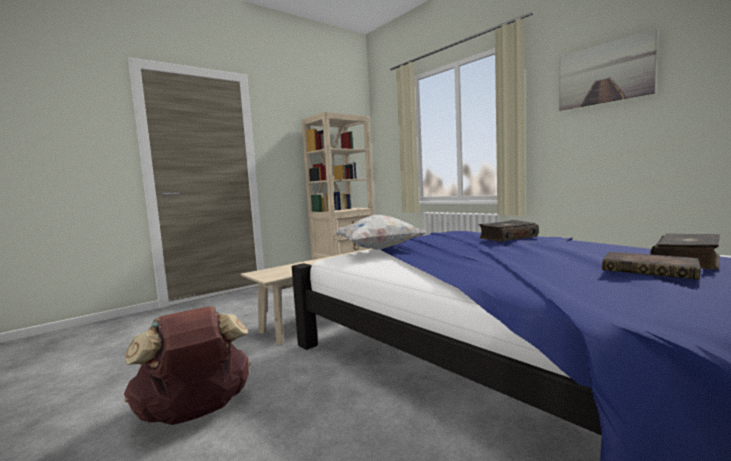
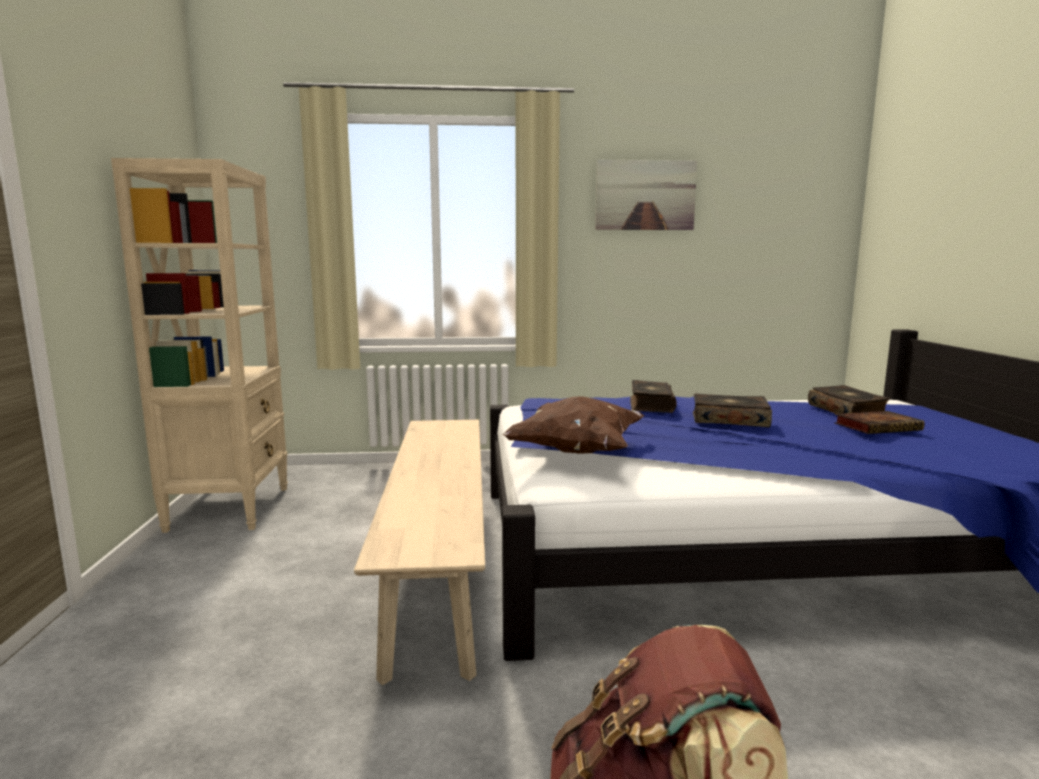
camera: 55 degrees left, 5 degrees up
white pillow [335,215,427,250] -> brown pillow [502,396,645,454]
none -> book [693,394,772,427]

